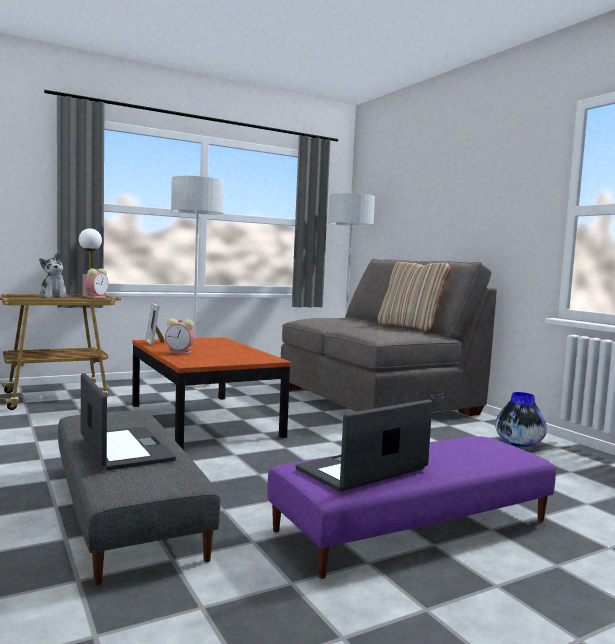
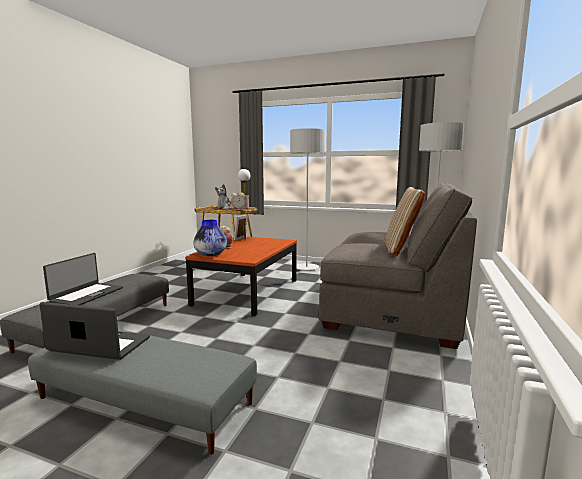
camera: 50 degrees right, 5 degrees up
purple ottoman [267,436,556,579] -> grey ottoman [28,329,257,455]
vase [495,392,547,447] -> vase moved to [193,220,227,256]

